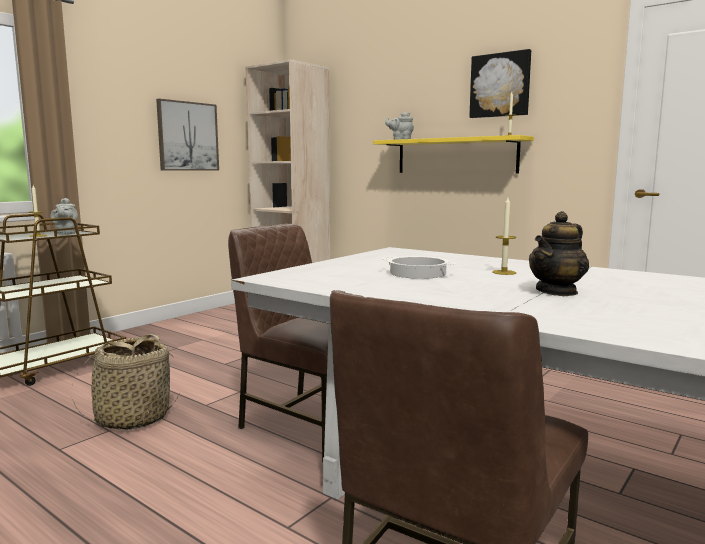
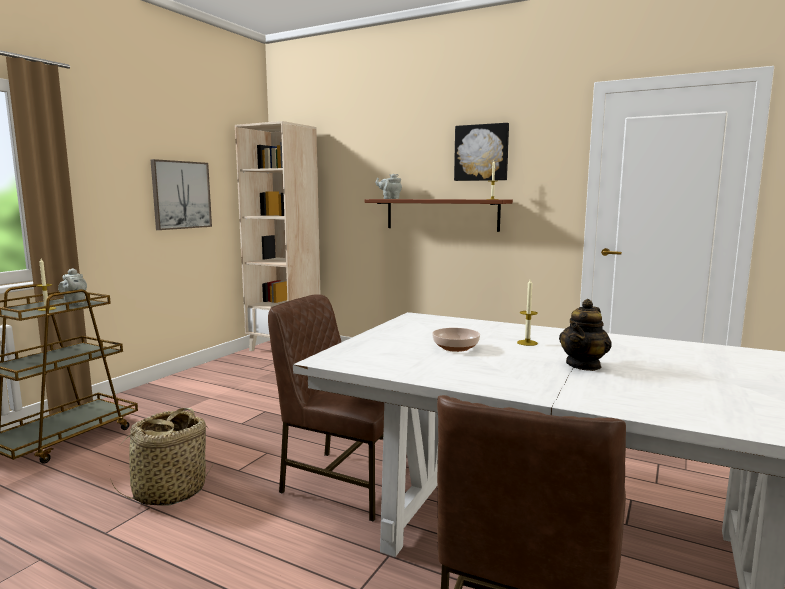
camera: 10 degrees left, 0 degrees up
yellow shelf [373,135,534,174] -> brown shelf [365,199,513,232]
cooking pot [381,256,457,279] -> bowl [432,328,480,352]

